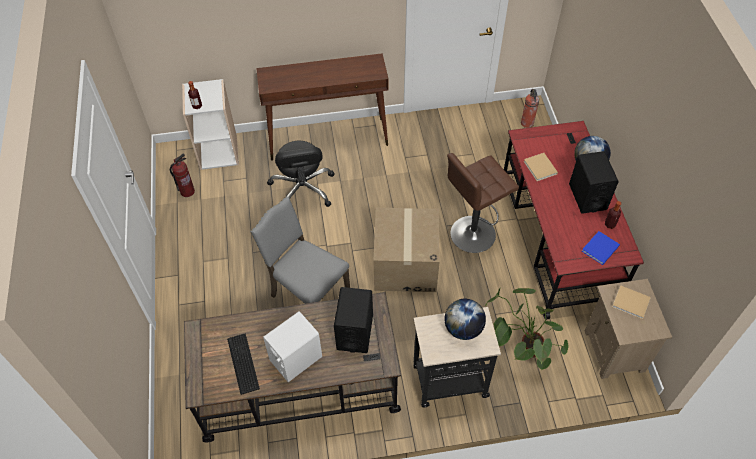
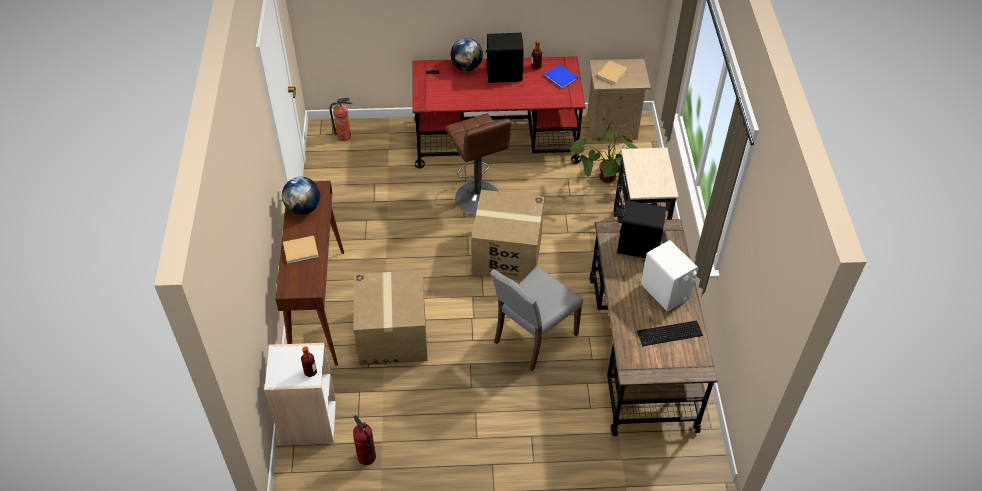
camera: 85 degrees left, 5 degrees down
black office chair [267,141,335,207] -> cardboard box [353,270,428,366]
globe [444,299,486,340] -> globe moved to [282,177,320,215]
beige book [524,153,558,181] -> beige book moved to [283,236,319,264]

